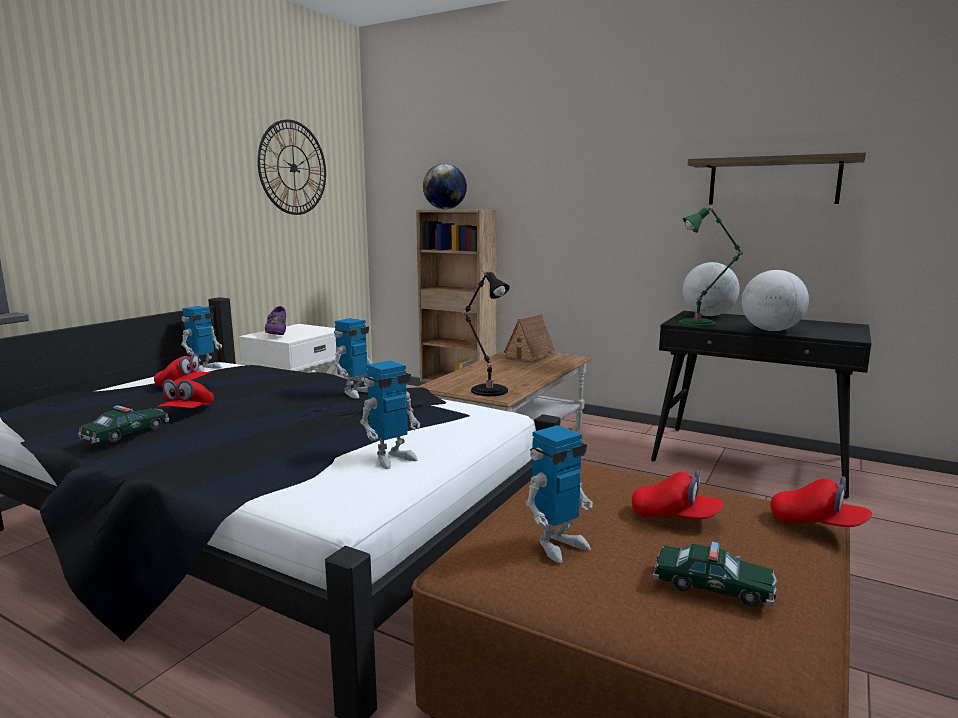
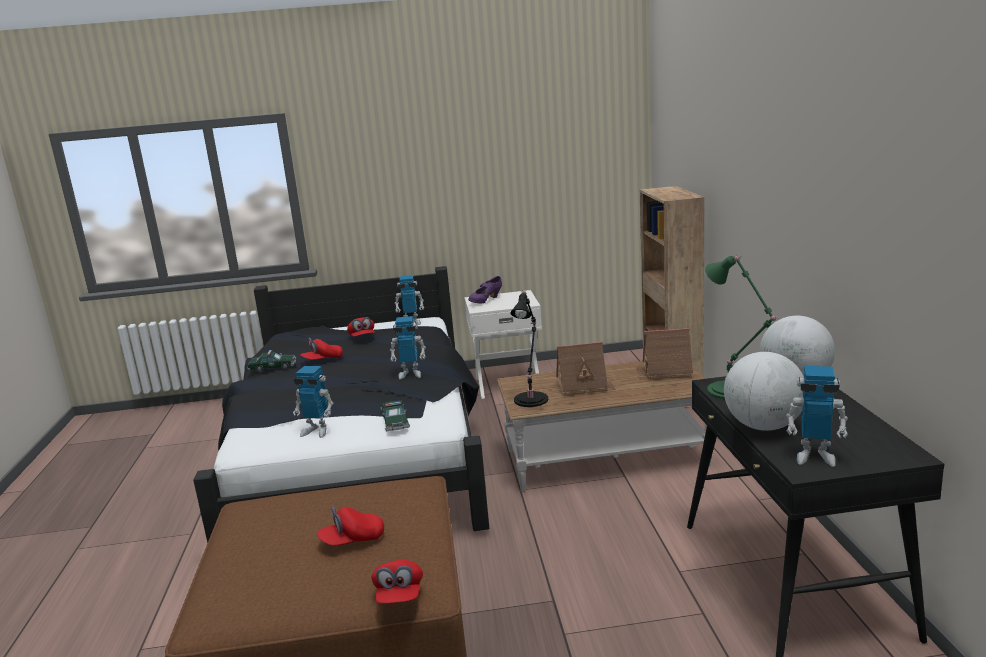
camera: 55 degrees right, 5 degrees up
wall clock [257,119,326,215] -> none
globe [423,164,467,209] -> none
toy robot [526,425,593,563] -> toy robot moved to [786,366,848,467]
red cap [632,469,724,519] -> red cap turned 75 degrees clockwise [317,506,384,546]
toy car [653,542,777,607] -> toy car moved to [381,401,410,431]
shelf [688,152,866,204] -> none
none -> toy house [556,341,616,395]

